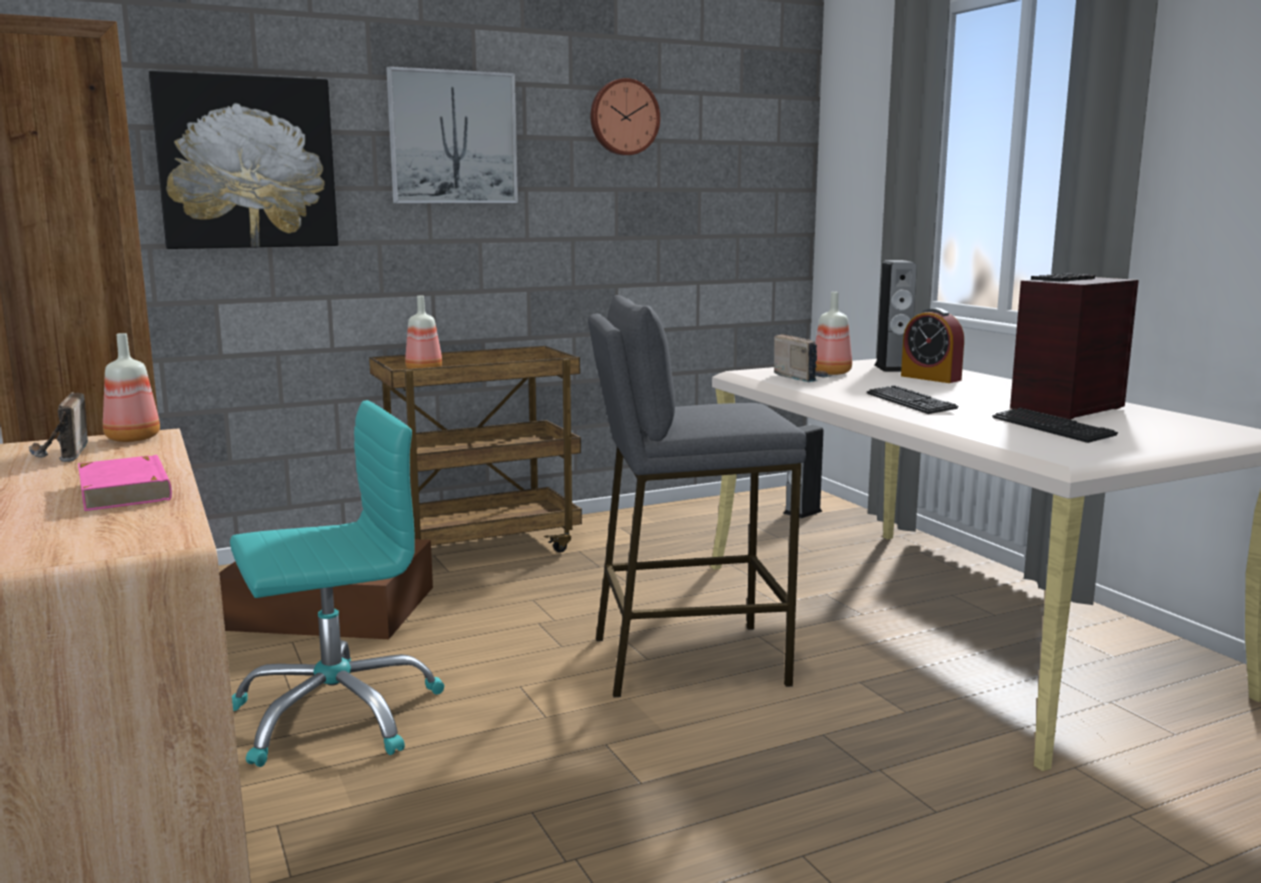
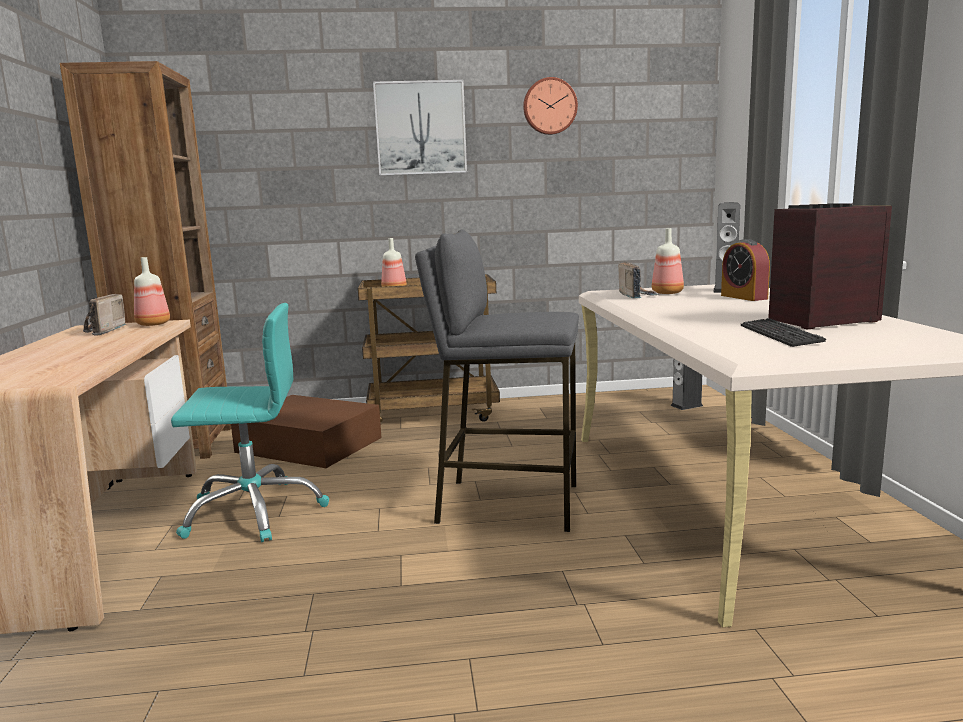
camera: 20 degrees right, 0 degrees up
pink book [78,455,172,511] -> none
picture [149,71,338,249] -> none
keyboard [867,385,959,414] -> none

